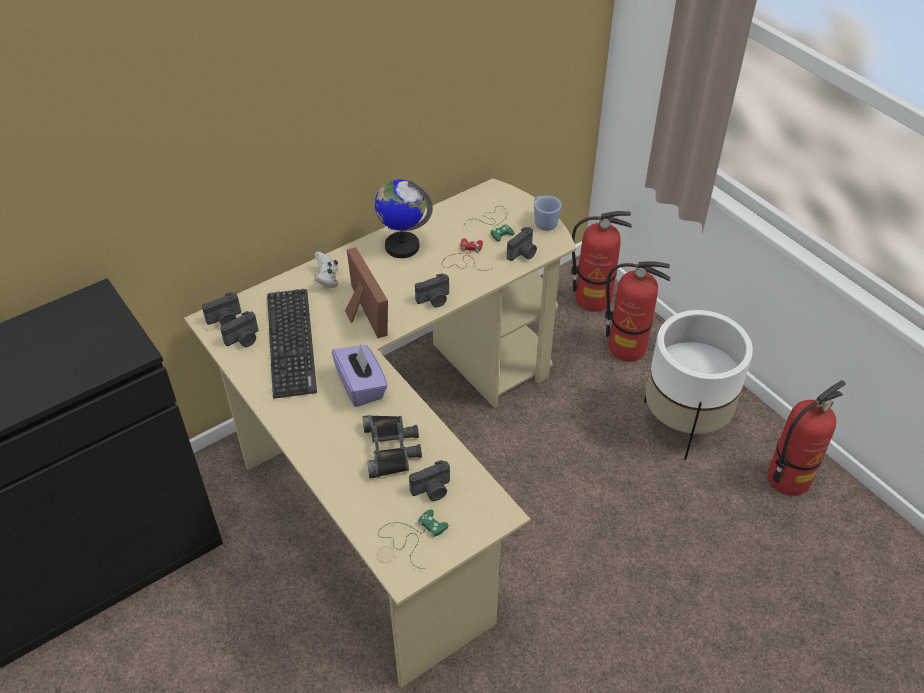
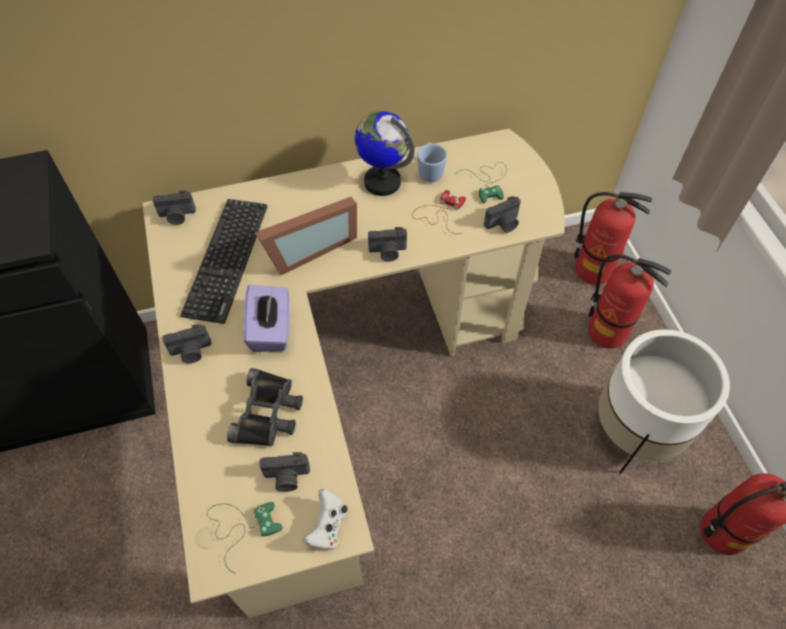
camera: 20 degrees right, 10 degrees up
camera [220,311,258,347] -> camera moved to [162,324,211,363]
white game controller [314,251,338,288] -> white game controller moved to [302,489,348,550]
picture frame [345,247,388,338] -> picture frame turned 60 degrees clockwise [255,197,357,275]
blue mug [534,196,561,231] -> blue mug moved to [417,142,447,182]

